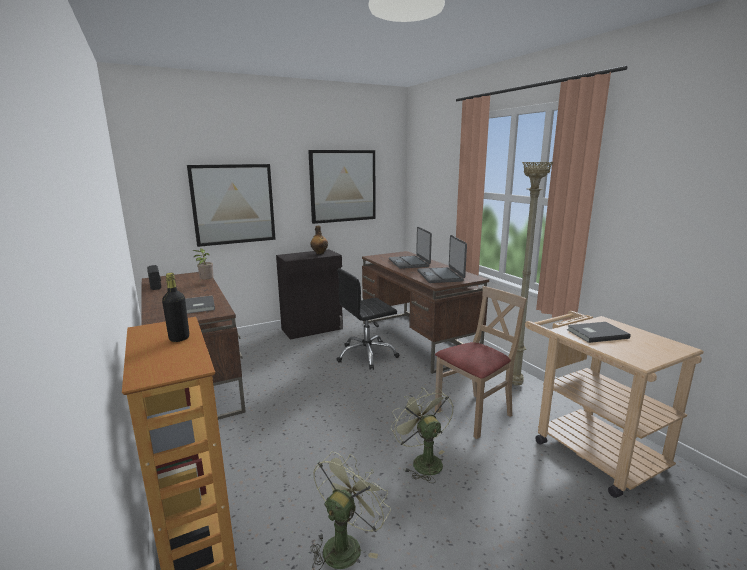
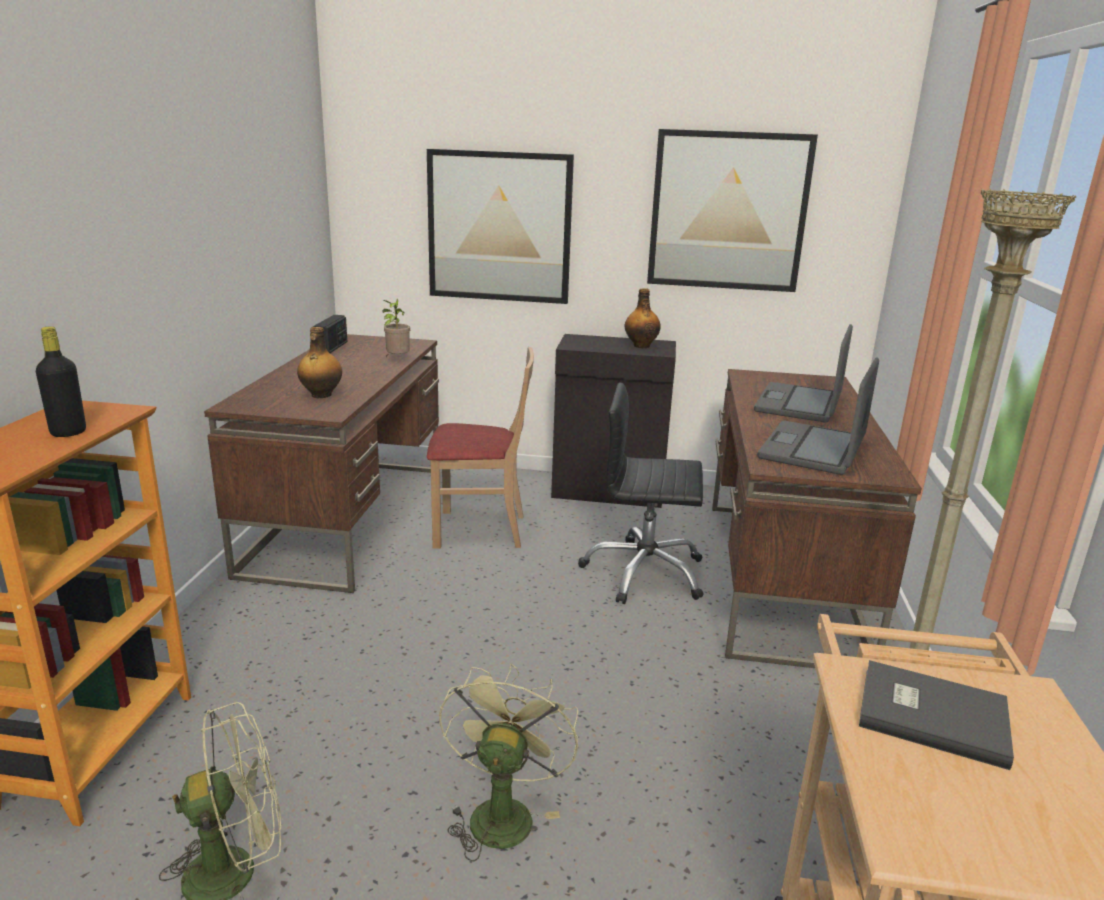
camera: 35 degrees right, 5 degrees up
grey book [185,296,215,314] -> bottle [297,327,342,398]
beige chair [435,286,527,439] -> beige chair moved to [427,347,534,549]

